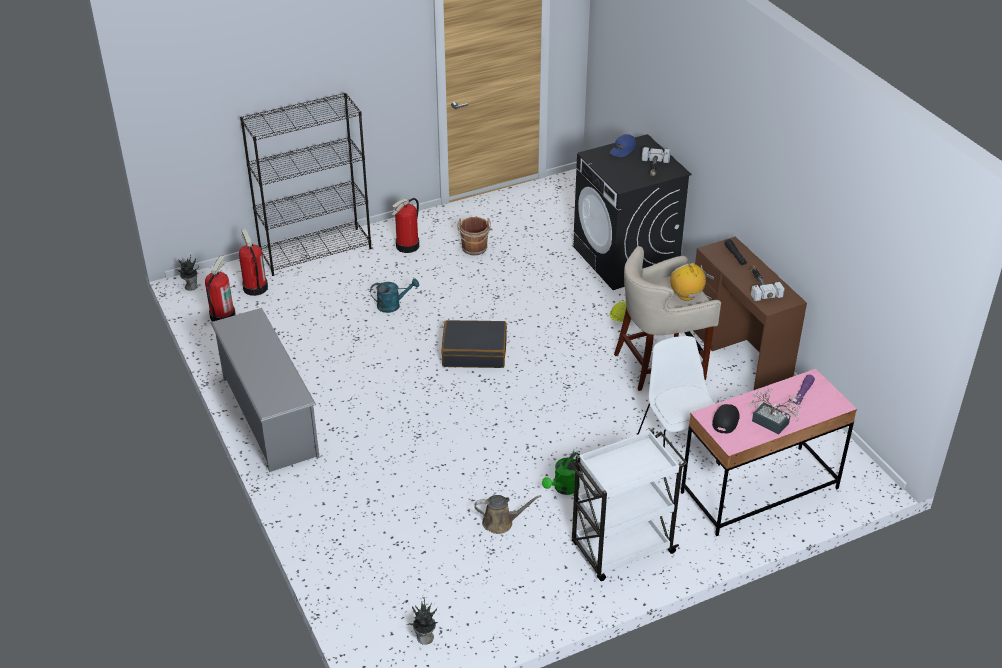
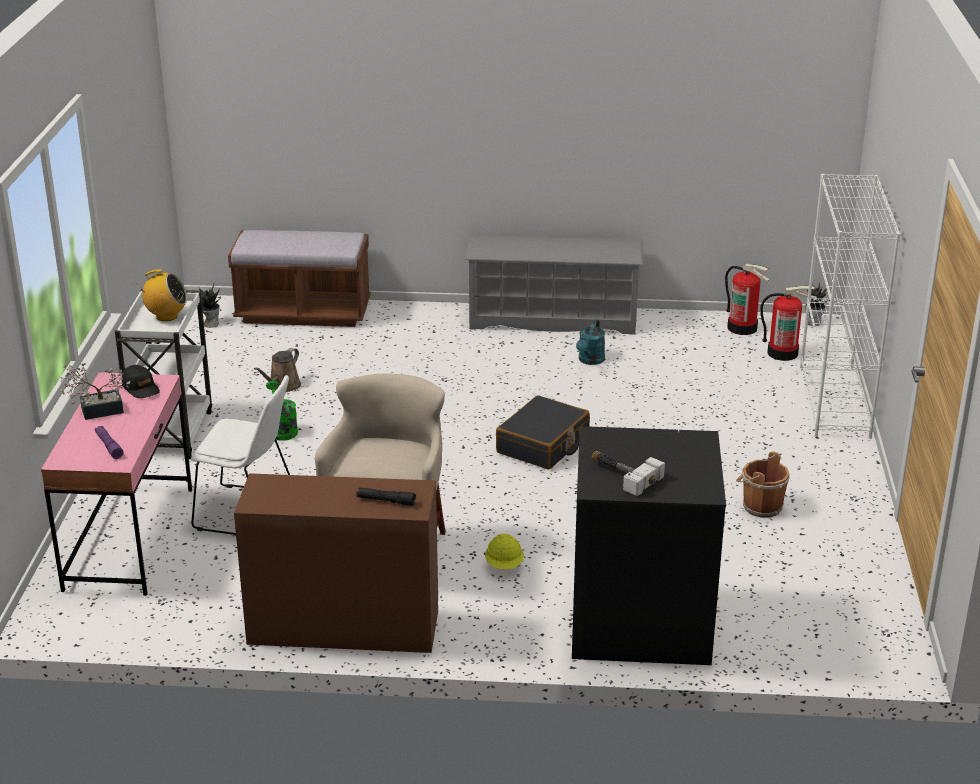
camera: 120 degrees right, 10 degrees down
black bookcase [240,92,371,276] -> white bookcase [800,174,901,439]
turquoise watering can [370,278,419,313] -> turquoise watering can moved to [576,320,605,365]
fire extinguisher [391,198,419,253] -> none
blue cap [610,134,636,157] -> none
radio [670,263,708,301] -> radio moved to [138,270,187,321]
hammer [750,266,785,301] -> none
none -> brown bench [228,230,371,327]

